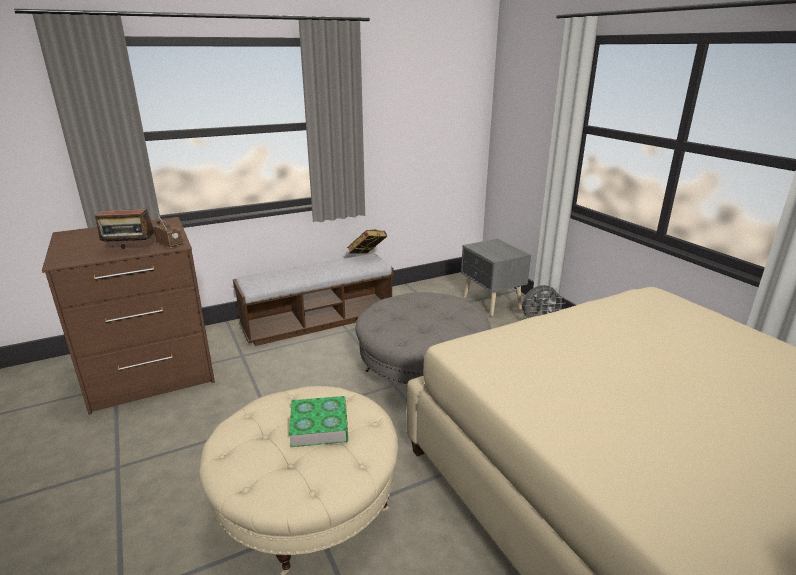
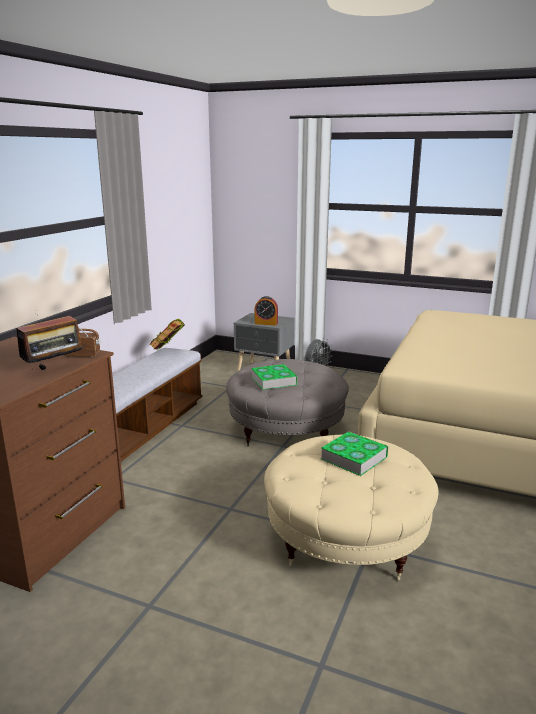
camera: 40 degrees left, 5 degrees down
none -> book [251,364,298,390]
none -> alarm clock [255,296,278,325]

